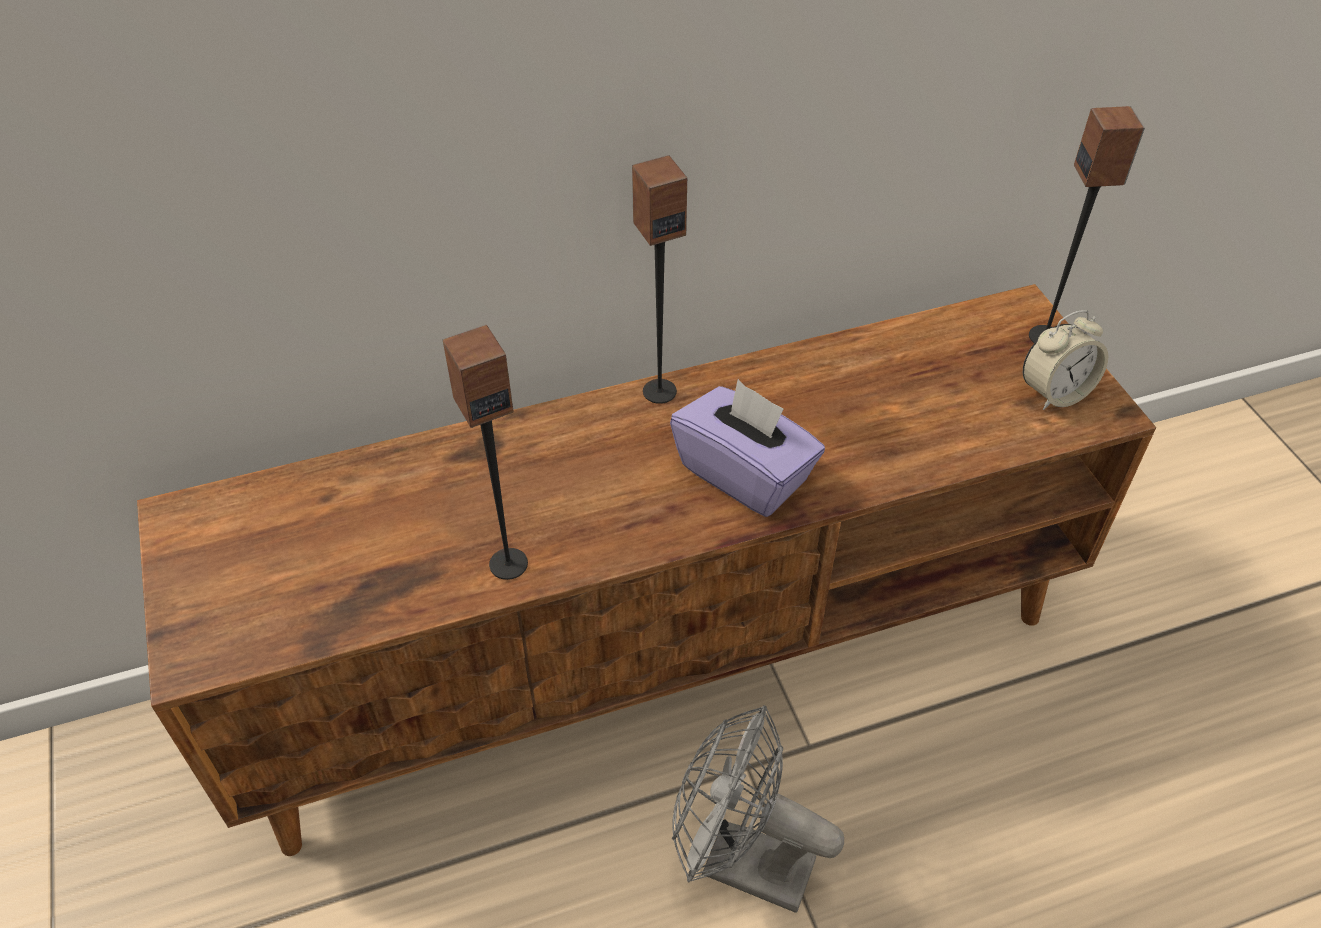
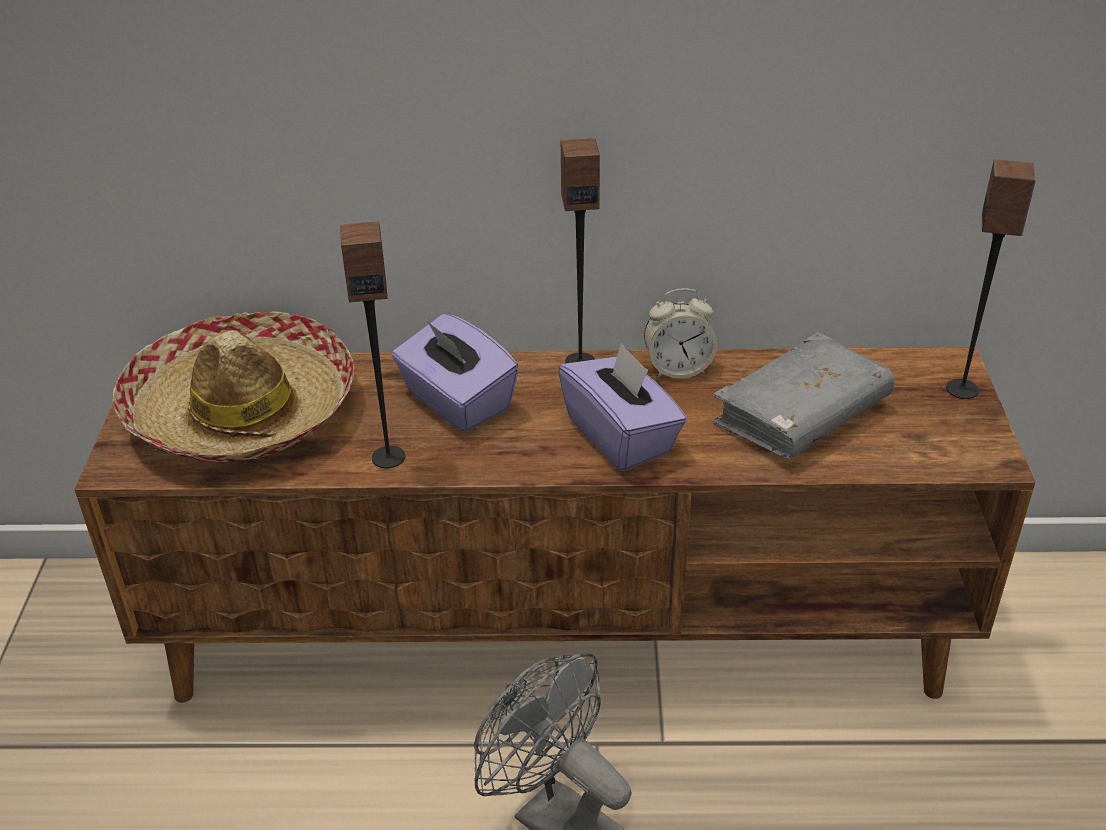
camera: 20 degrees right, 10 degrees down
alarm clock [1023,310,1108,410] -> alarm clock moved to [644,288,717,379]
none -> hat [113,311,354,462]
none -> purple tissue box [392,314,519,432]
none -> grey book [713,332,895,459]

